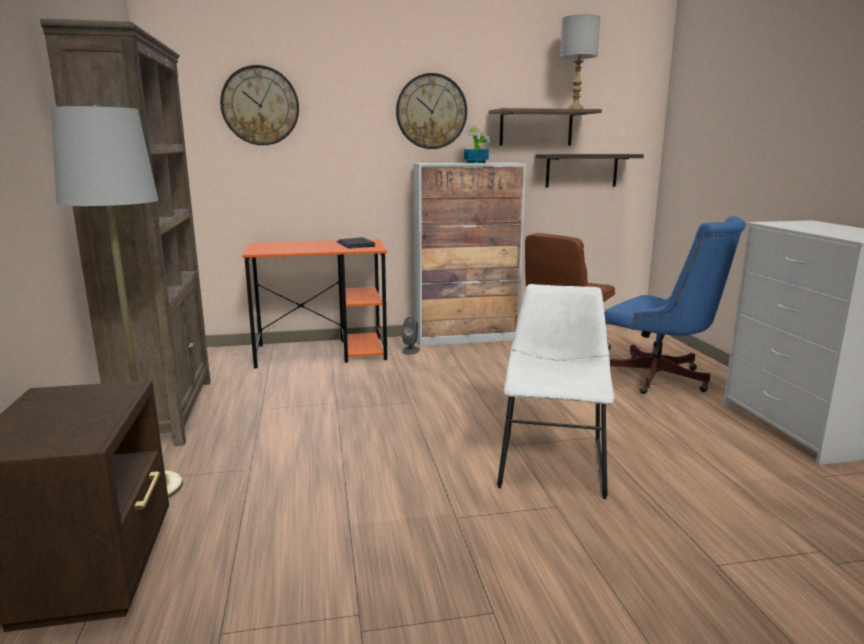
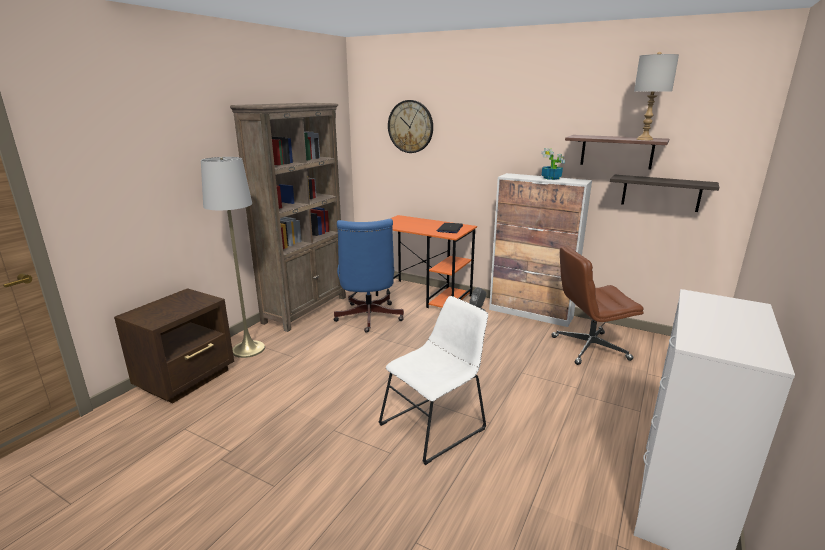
camera: 40 degrees right, 5 degrees up
wall clock [396,73,467,149] -> none
blue office chair [605,216,746,394] -> blue office chair moved to [333,219,404,333]

